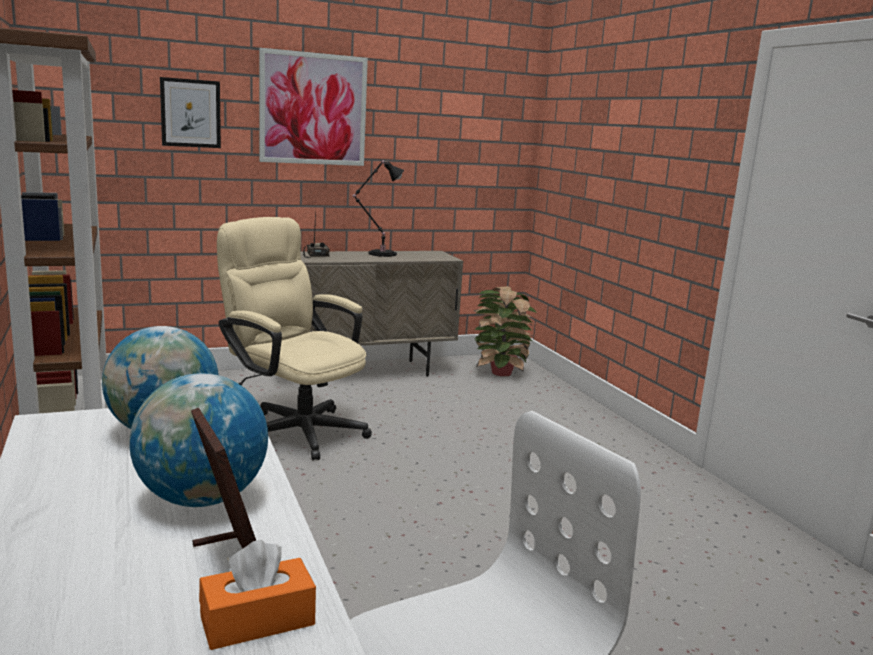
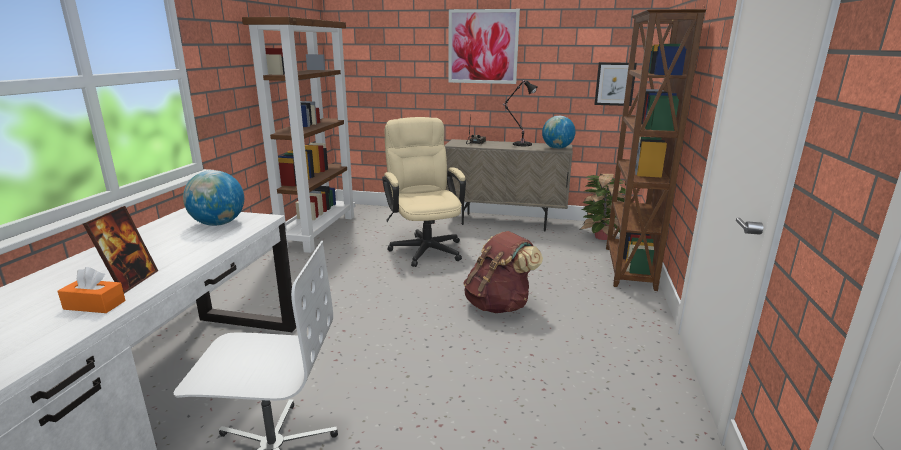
camera: 35 degrees right, 5 degrees up
globe [129,373,268,507] -> globe moved to [542,116,575,149]
picture [160,77,221,148] -> picture moved to [594,62,637,106]
none -> brown backpack [463,231,543,313]
none -> brown bookcase [606,9,706,291]

